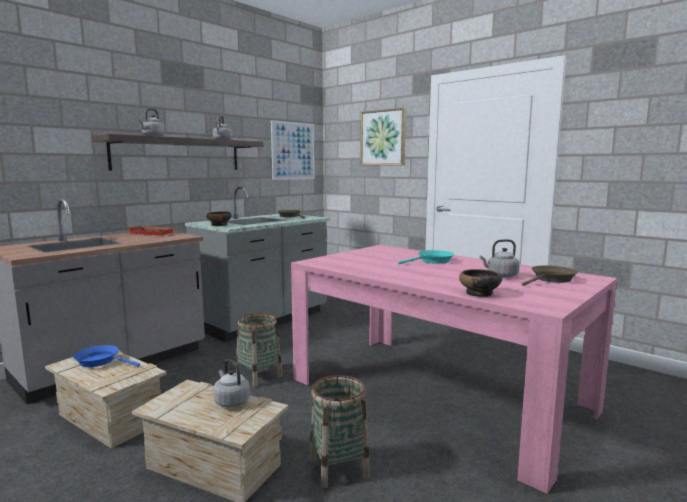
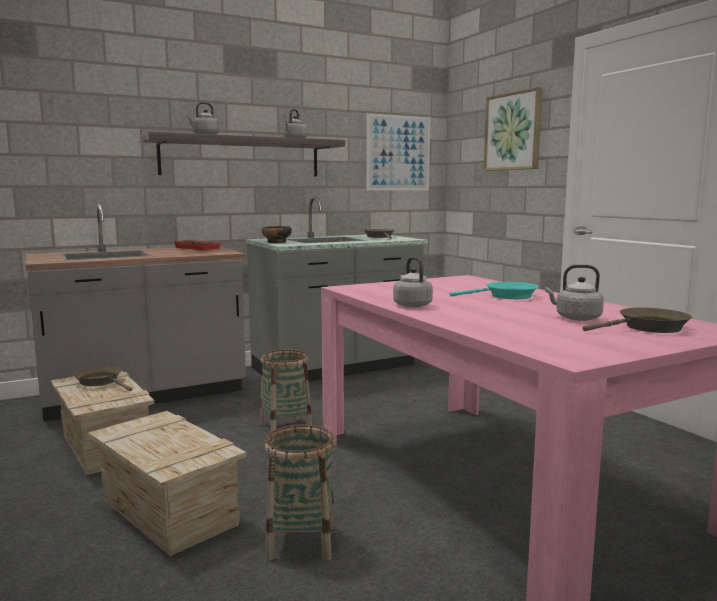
camera: 20 degrees right, 0 degrees up
blue frying pan [73,345,140,367] -> brown frying pan [73,366,132,391]
grey kettle [213,359,250,407] -> grey kettle moved to [393,257,433,308]
bowl [459,269,502,297] -> none

